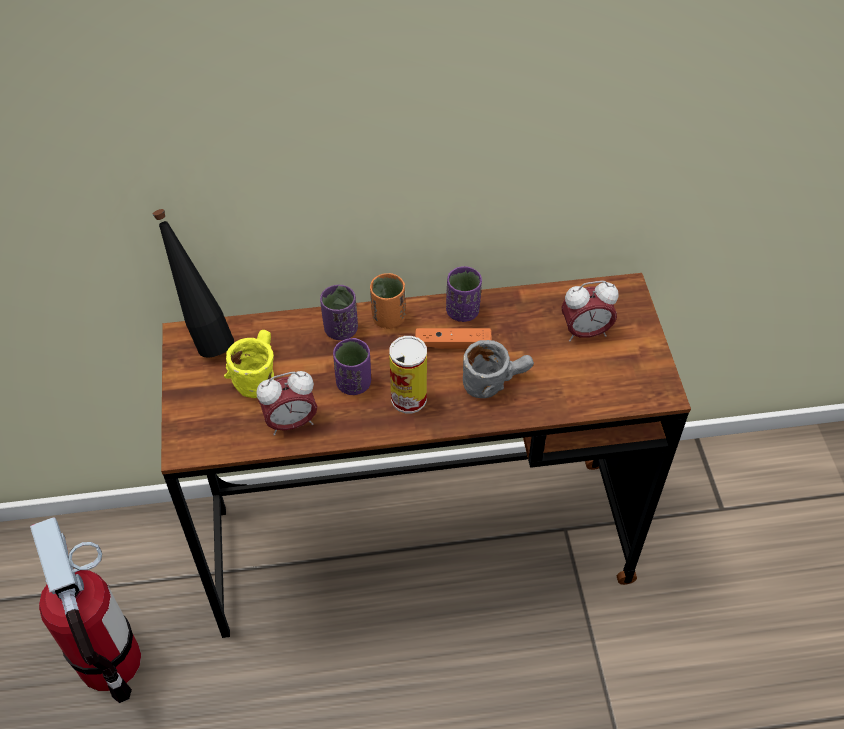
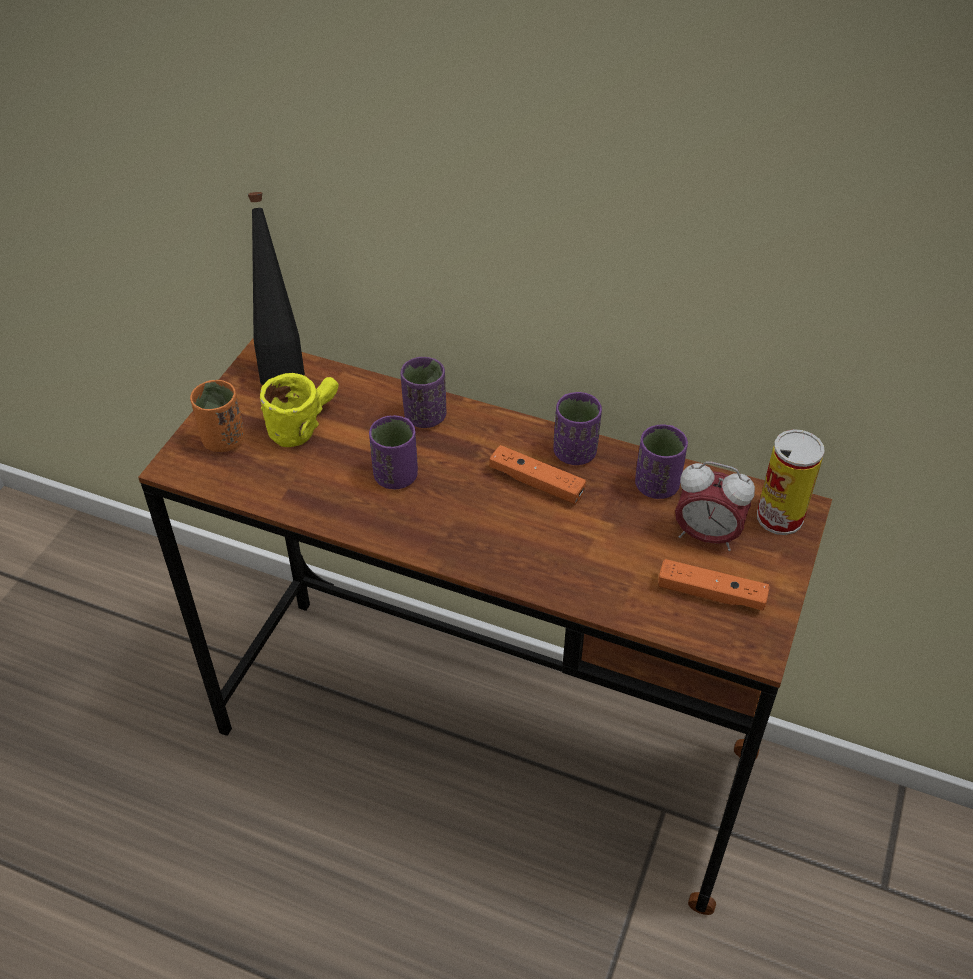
camera: 30 degrees right, 5 degrees down
fire extinguisher [30,517,141,703] -> none
alarm clock [257,371,317,436] -> none
orange cup [370,273,406,329] -> orange cup moved to [190,380,245,452]
can [389,336,427,413] -> can moved to [757,429,825,535]
grey mug [463,340,534,398] -> none
none -> purple cup [635,425,688,499]
none -> orange game controller [658,559,770,611]

